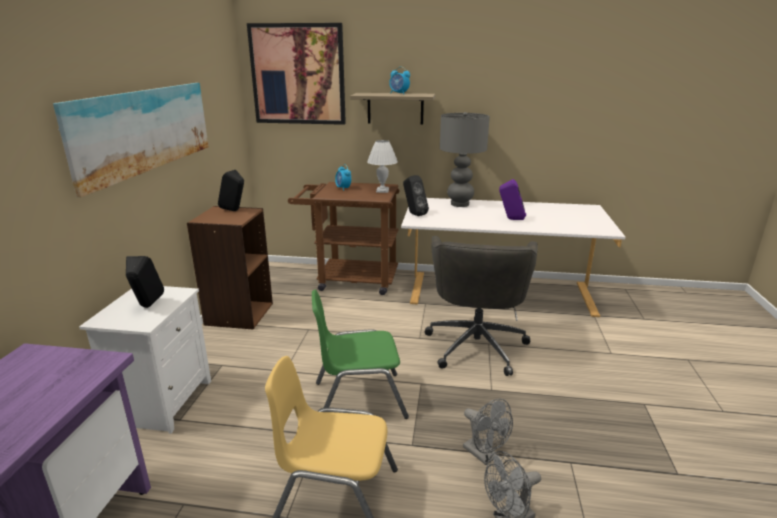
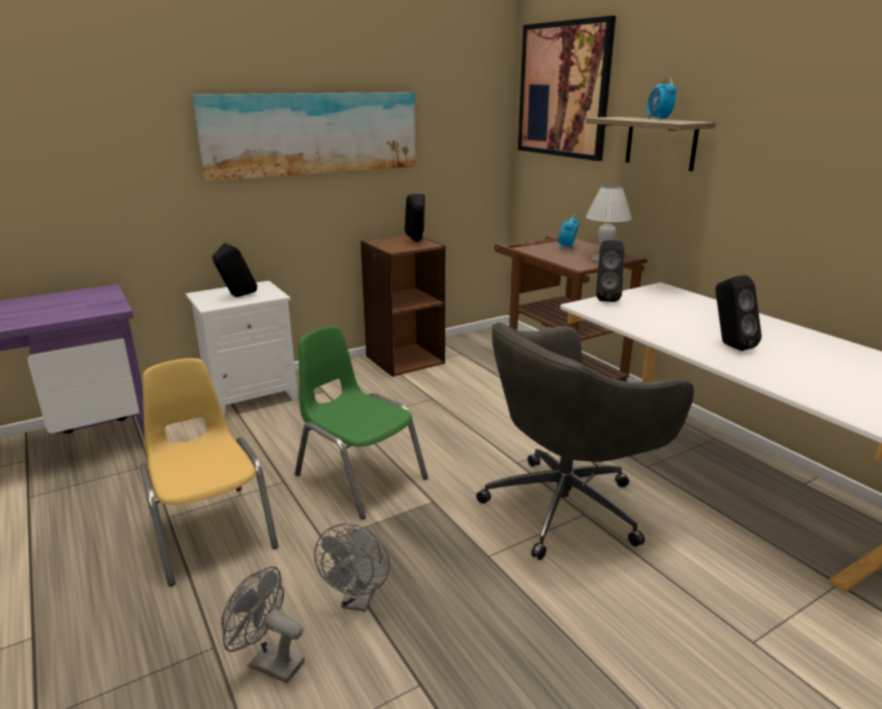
camera: 50 degrees right, 0 degrees up
grey table lamp [440,112,490,207] -> none
purple speaker [499,179,526,220] -> black speaker [716,275,762,351]

